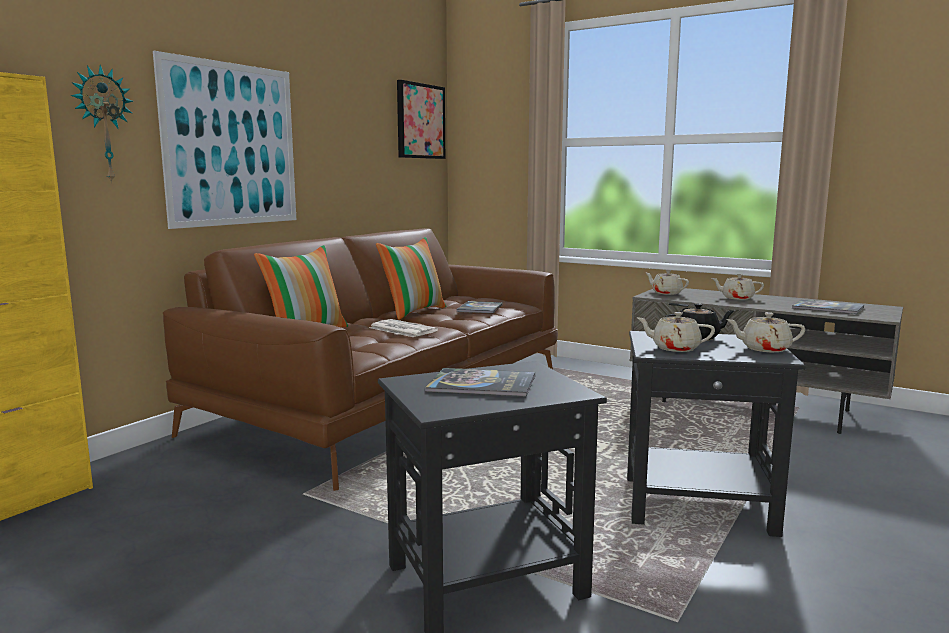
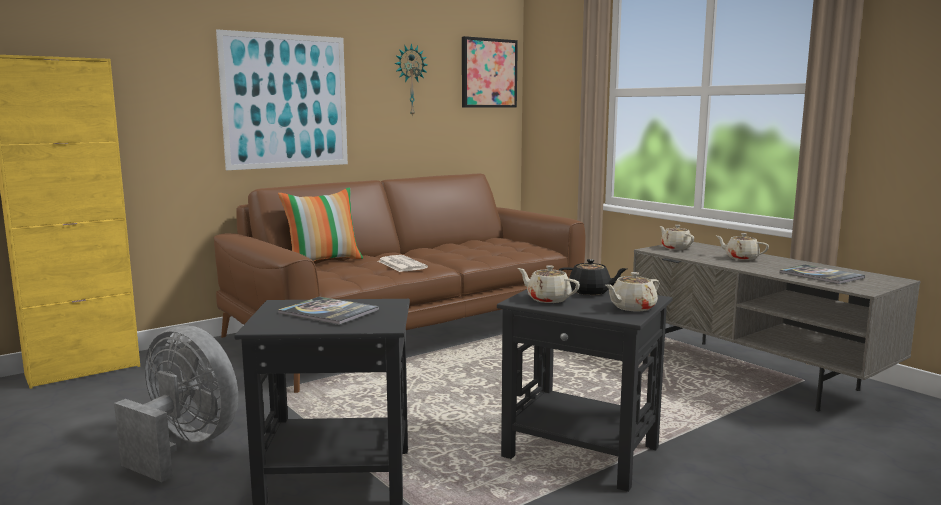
camera: 20 degrees right, 0 degrees up
wall clock [71,65,133,183] -> wall clock moved to [394,43,428,117]
pillow [376,237,446,320] -> none
book [457,301,503,313] -> none
beige teapot [726,312,805,352] -> beige teapot turned 60 degrees counterclockwise [605,272,659,311]
none -> grey fan [114,325,238,482]

